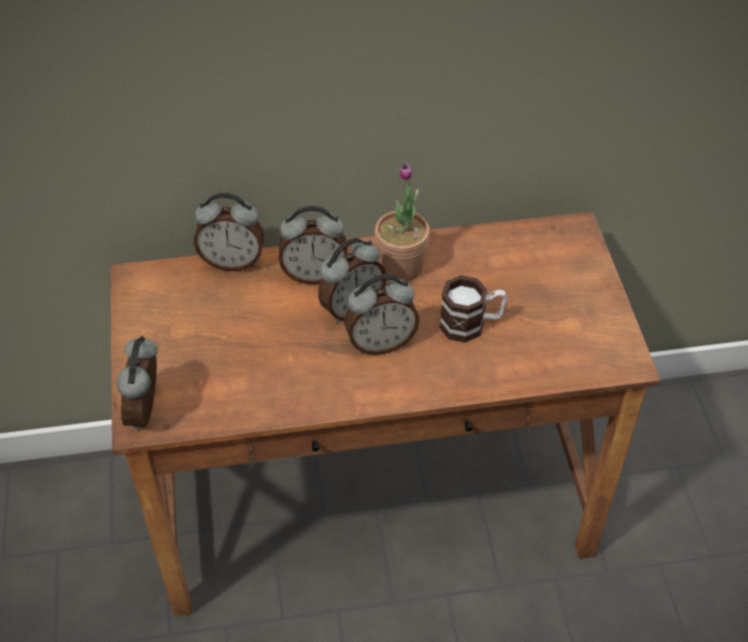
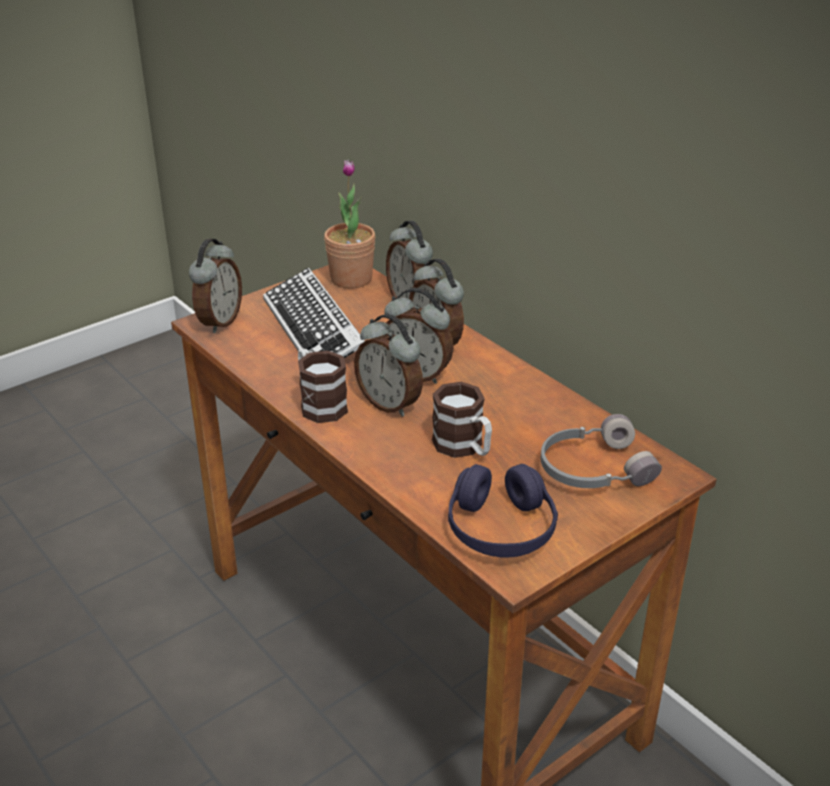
camera: 60 degrees right, 15 degrees down
alarm clock [117,336,157,431] -> alarm clock turned 135 degrees clockwise [189,239,242,333]
potted plant [375,163,430,281] -> potted plant moved to [324,160,376,289]
none -> keyboard [263,268,365,358]
none -> mug [298,349,348,423]
none -> purple headphones [448,464,558,558]
none -> grey headphones [541,414,662,488]

